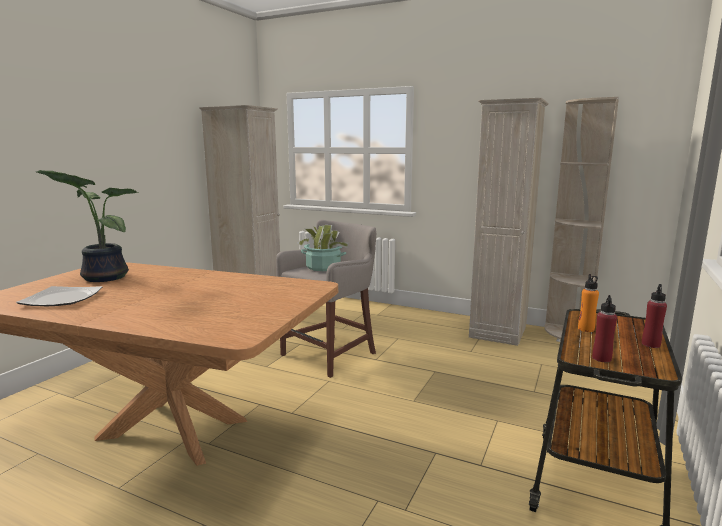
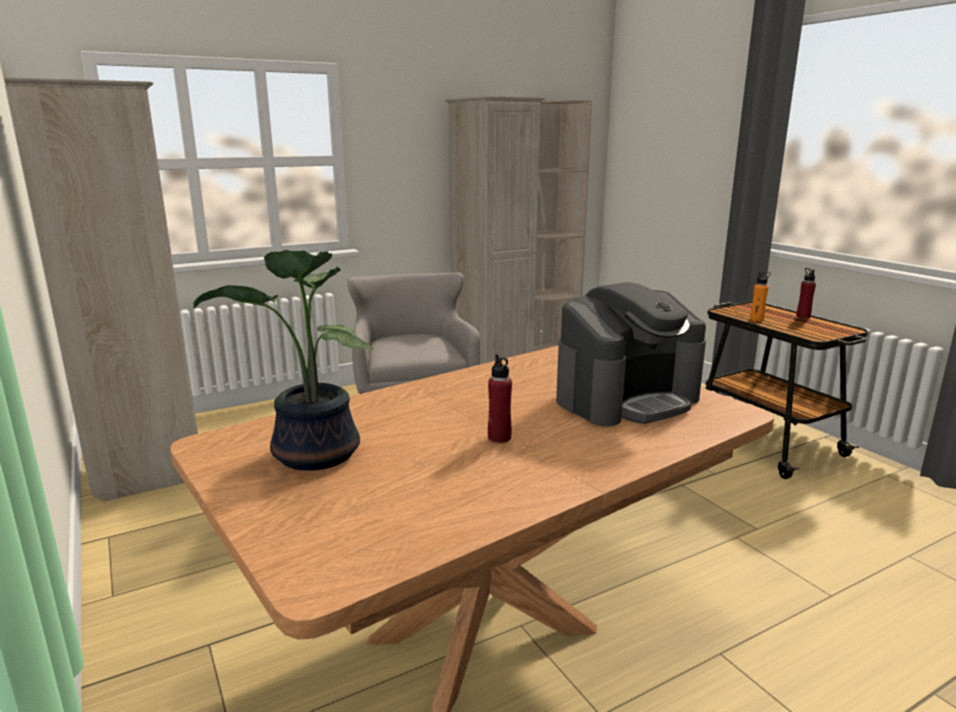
camera: 55 degrees left, 5 degrees up
plate [16,286,102,307] -> none
potted plant [297,225,349,271] -> none
red bottle [592,295,617,362] -> red bottle moved to [488,354,512,443]
none -> coffee machine [556,282,706,426]

